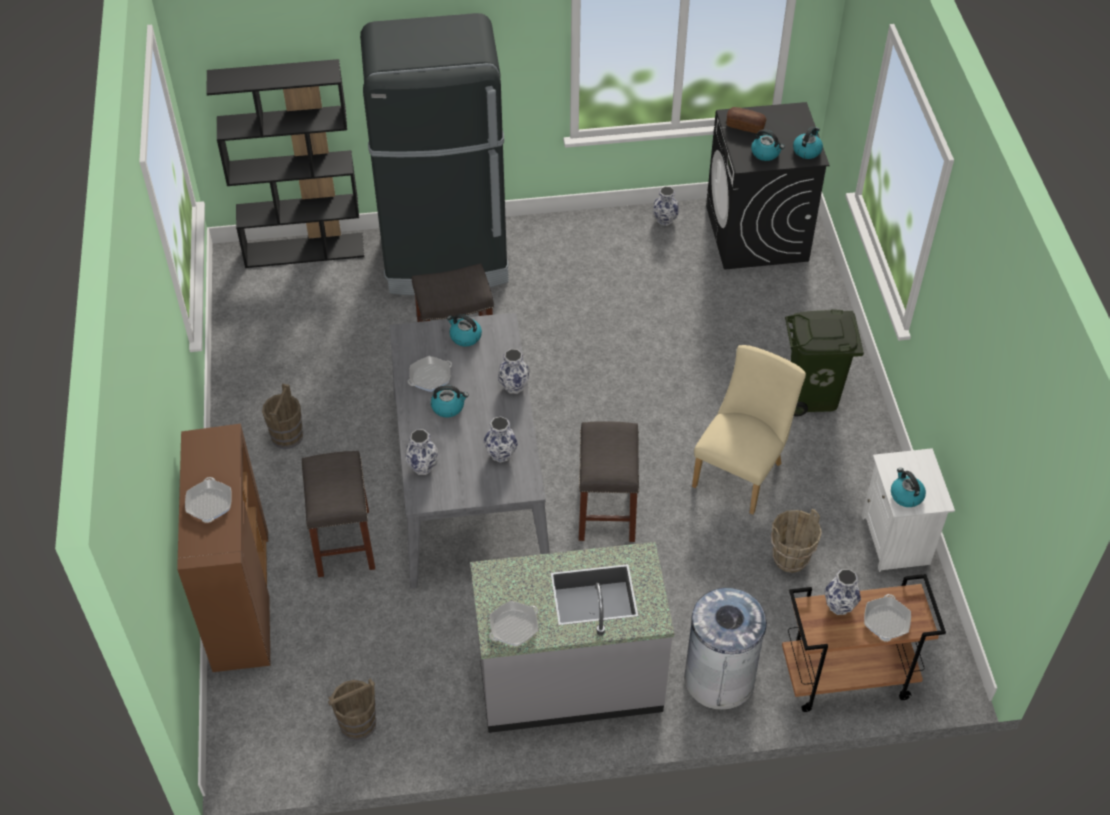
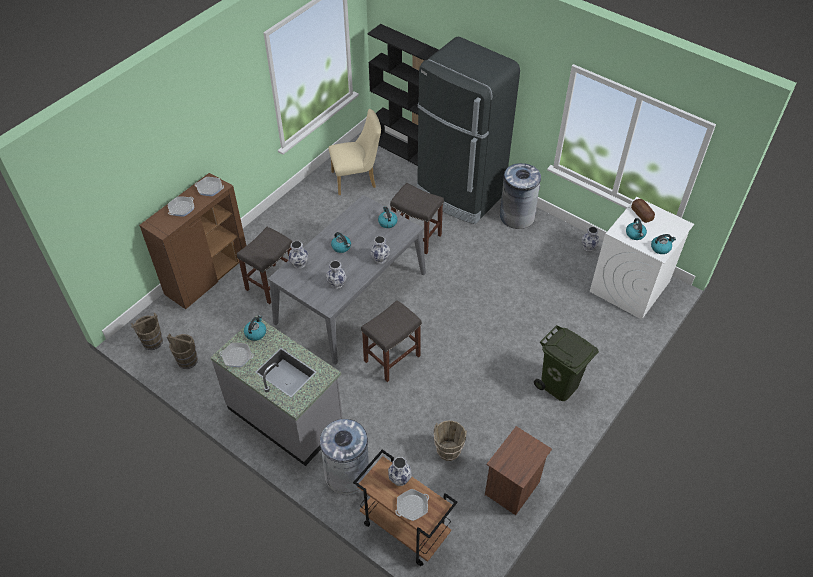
camera: 45 degrees right, 0 degrees up
brown bucket [262,384,303,449] -> brown bucket moved to [131,313,163,350]
frying pan [408,356,452,392] -> frying pan moved to [195,177,224,196]
beige chair [692,345,806,515] -> beige chair moved to [329,109,381,195]
black washing machine [706,102,830,270] -> white washing machine [590,197,694,320]
white nightstand [862,448,955,572] -> brown nightstand [485,426,552,515]
kettle [891,468,926,507] -> kettle moved to [244,315,266,341]
none -> grey trash can [500,163,541,229]

